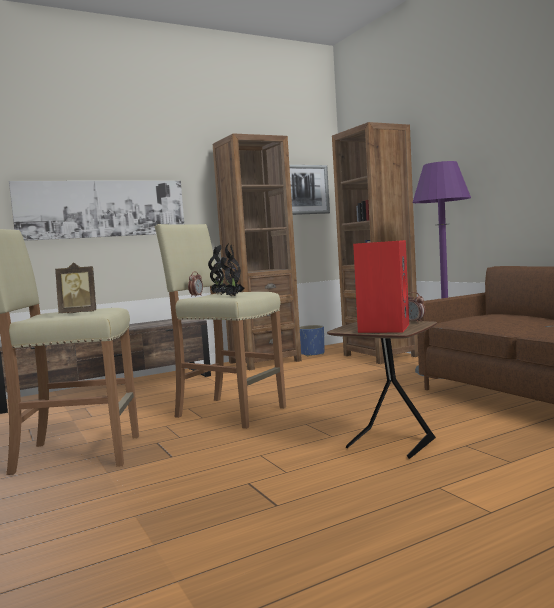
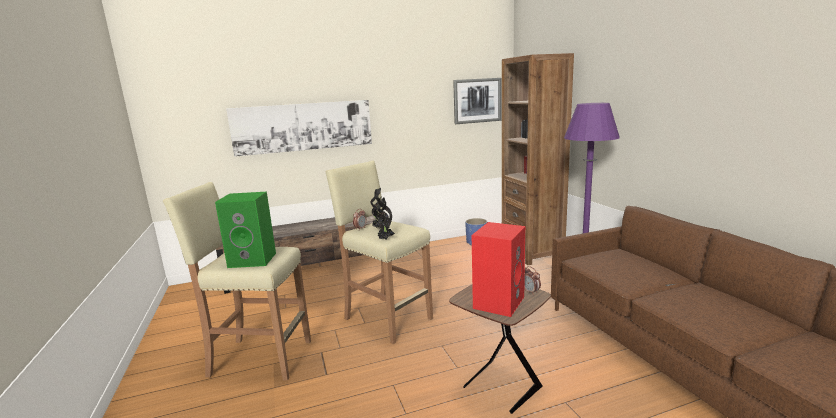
camera: 10 degrees right, 10 degrees up
picture frame [55,262,96,313] -> green speaker [215,192,276,268]
brown bookcase [213,133,302,370] -> none

